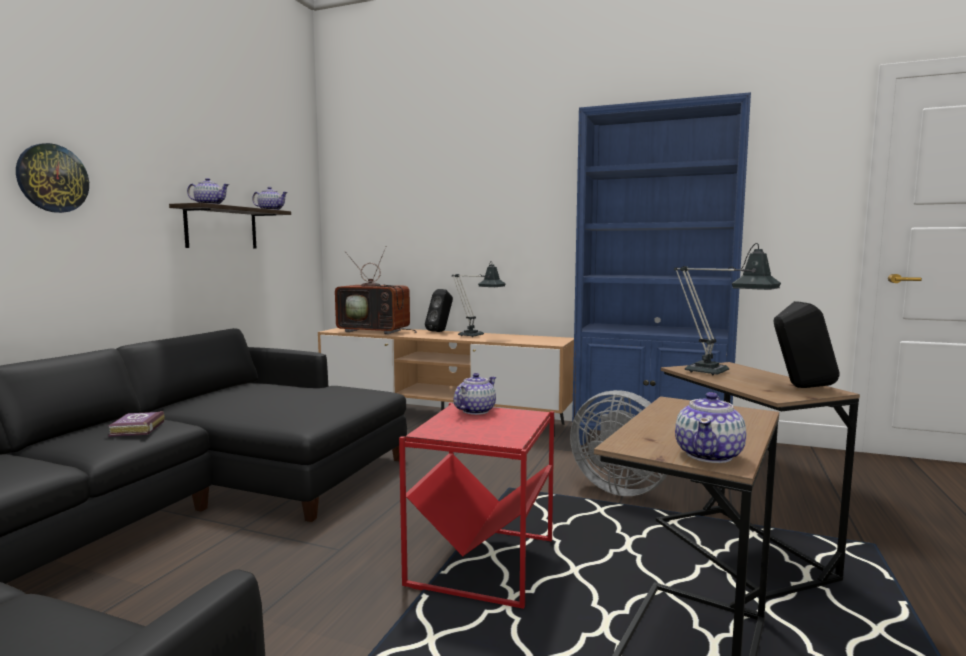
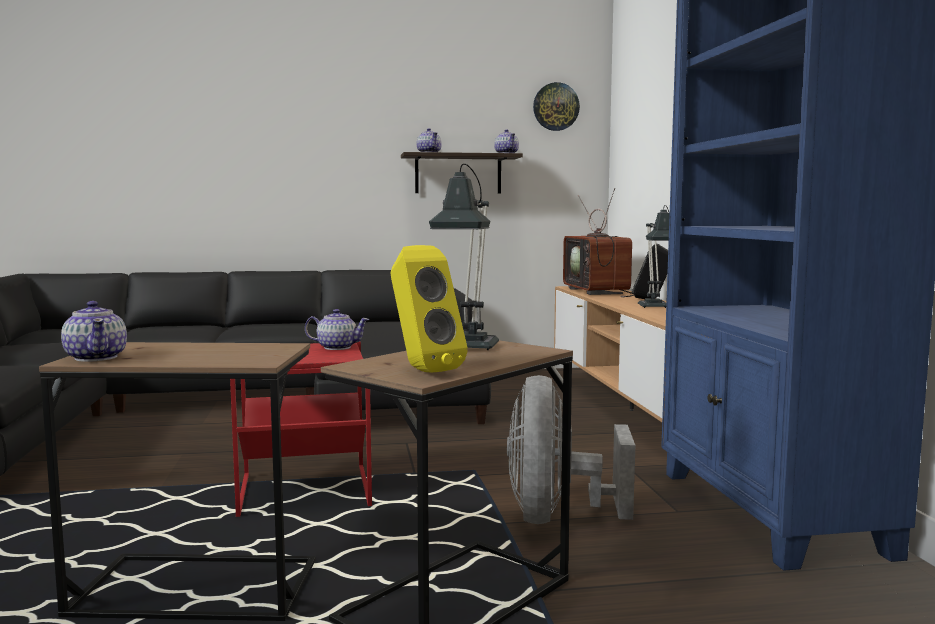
camera: 60 degrees right, 0 degrees up
wall clock [16,143,89,213] -> wall clock moved to [533,82,580,131]
book [108,411,165,437] -> none
teapot [675,392,746,463] -> teapot turned 120 degrees counterclockwise [61,301,127,362]
black speaker [774,301,840,388] -> yellow speaker [390,245,468,373]

